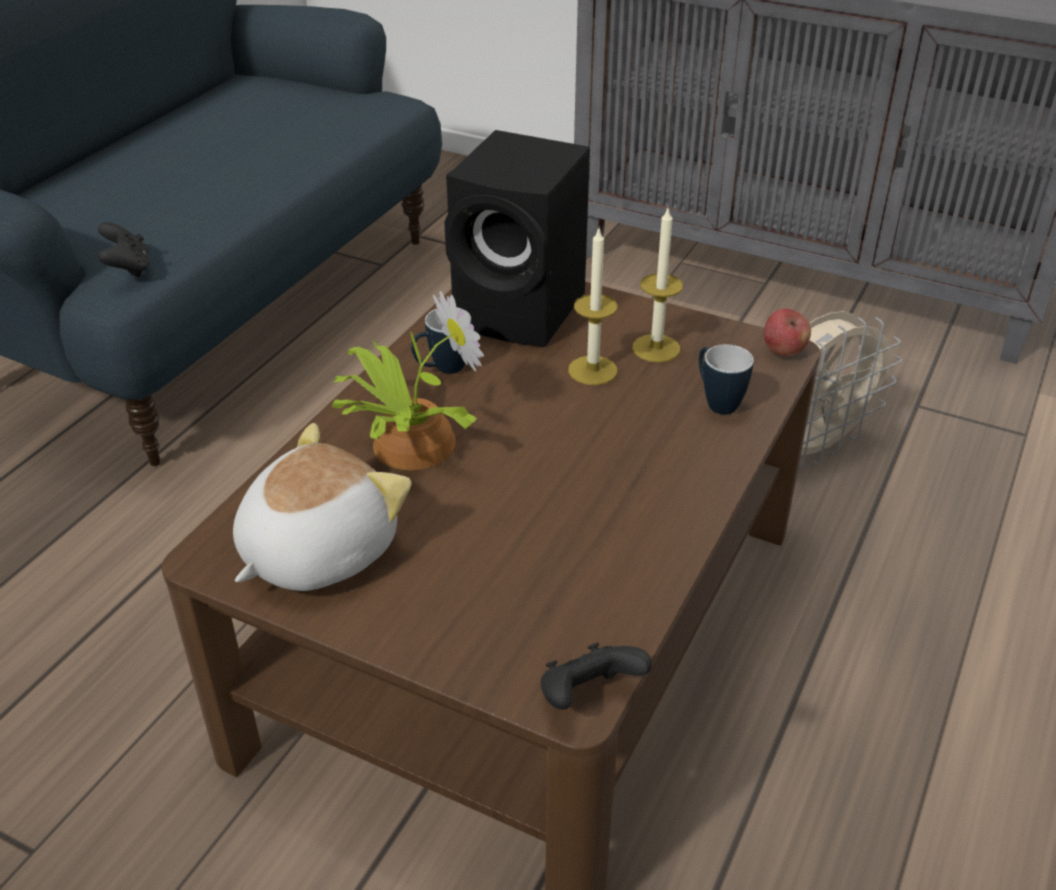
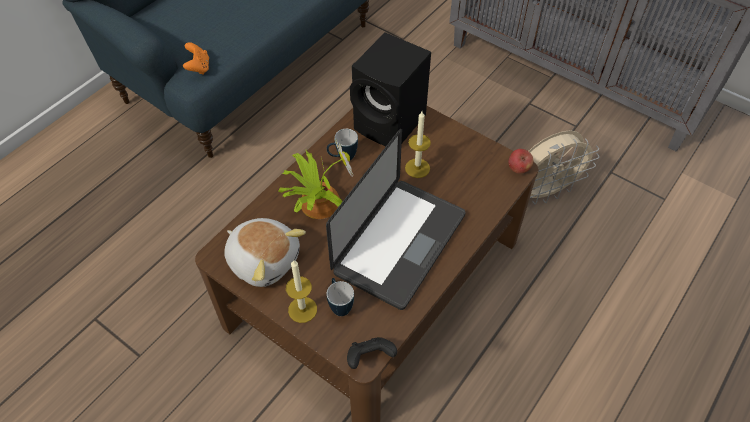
camera: 10 degrees right, 15 degrees up
black game controller [98,222,149,278] -> orange game controller [183,42,209,75]
plush toy [233,423,412,591] -> plush toy turned 75 degrees clockwise [224,218,306,287]
candle [632,208,683,362] -> candle moved to [286,259,317,323]
mug [699,344,754,415] -> mug moved to [327,278,354,316]
none -> laptop [326,129,465,310]

